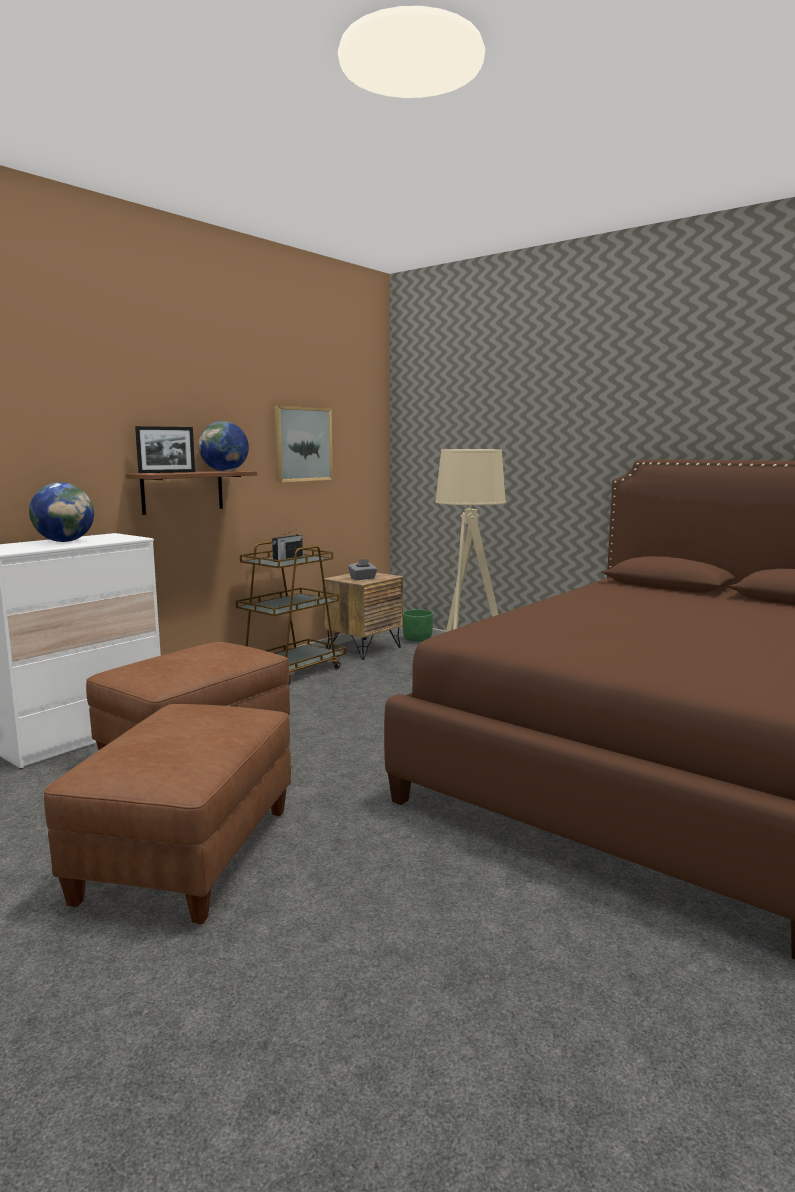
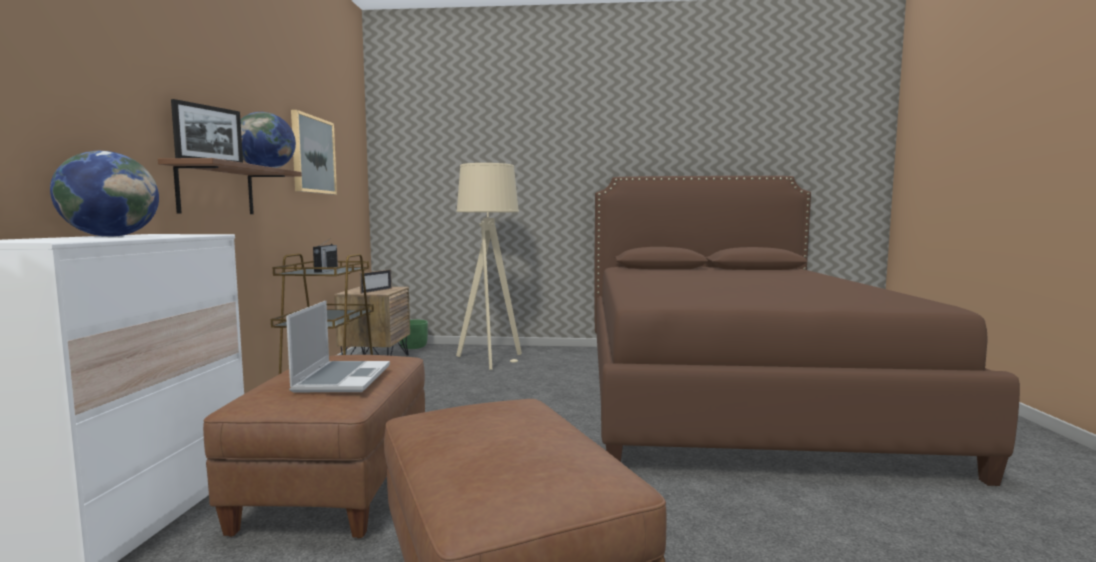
camera: 35 degrees left, 5 degrees down
grey tissue box [348,559,377,580] -> picture frame [360,270,392,294]
none -> laptop [286,301,390,392]

